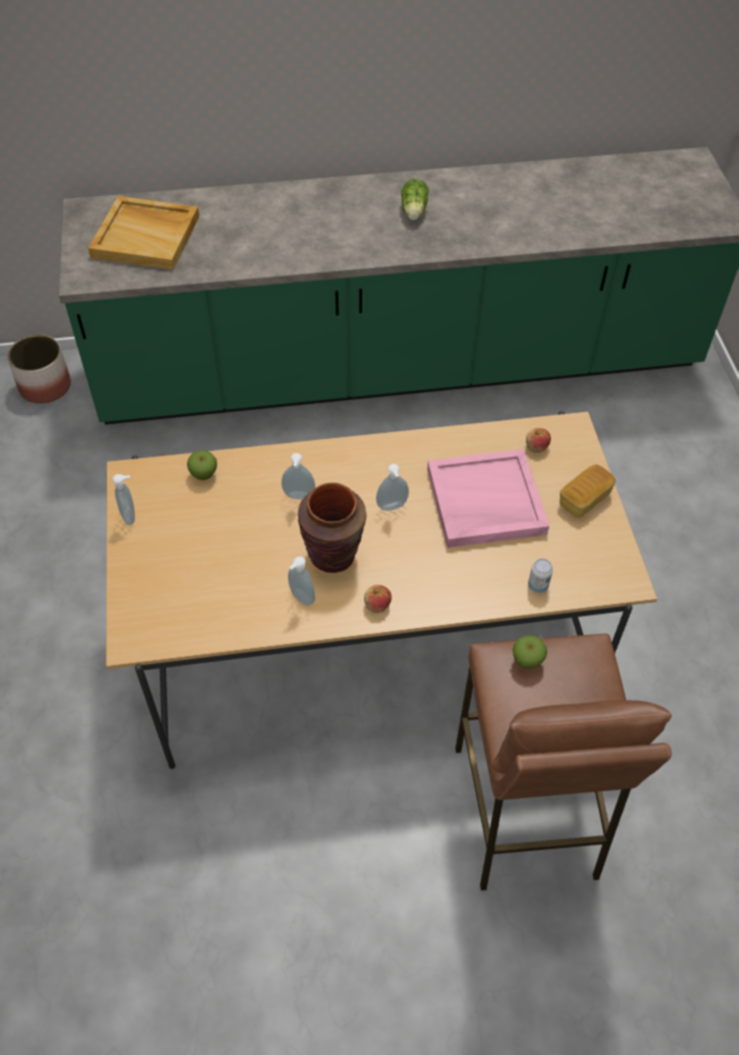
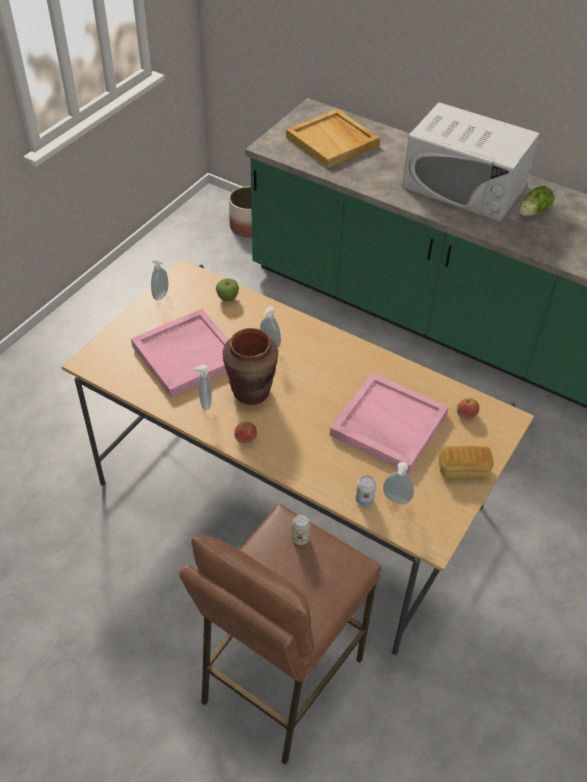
camera: 40 degrees right, 5 degrees down
soap dispenser [376,464,409,511] -> soap dispenser moved to [383,462,414,505]
apple [513,635,547,669] -> can [292,514,311,545]
none -> pink tray [131,309,229,398]
none -> white microwave [402,102,540,222]

